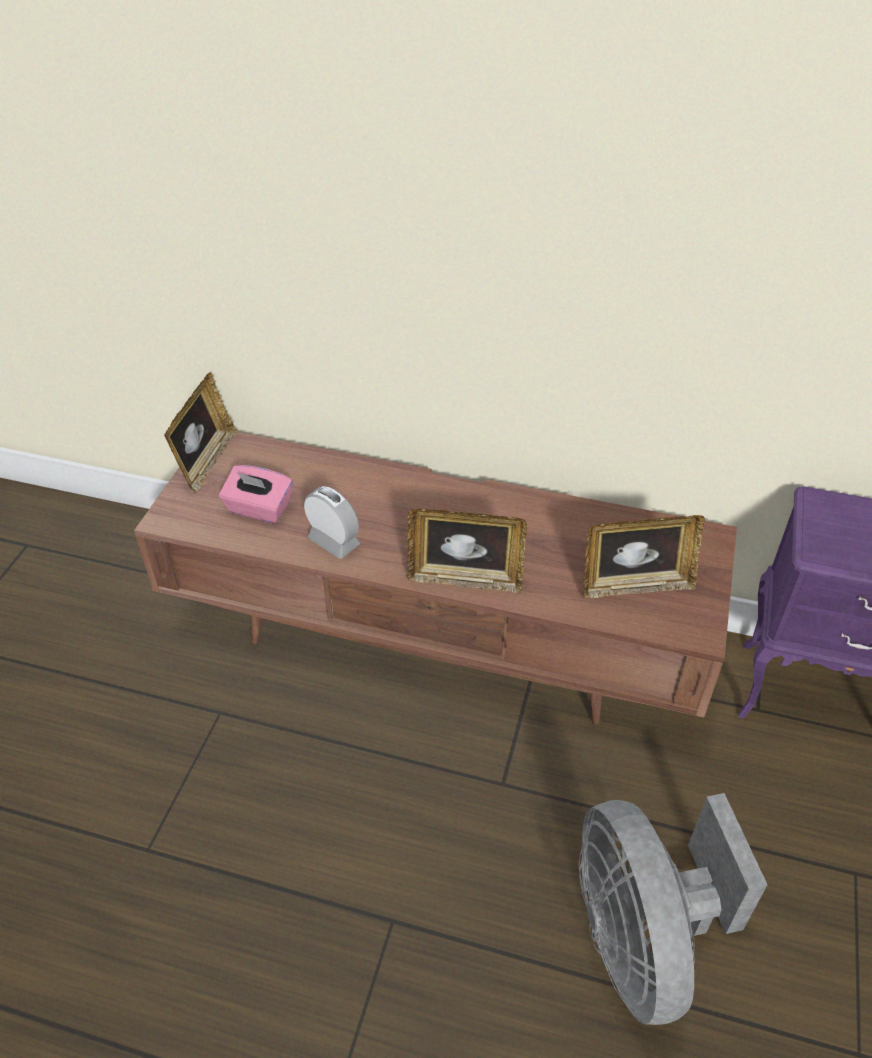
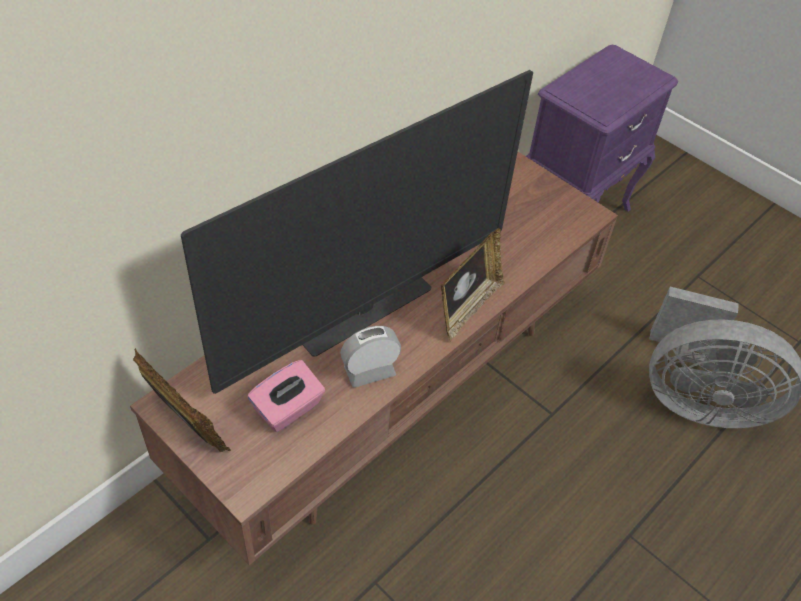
camera: 65 degrees left, 5 degrees up
picture frame [583,515,705,599] -> none
none -> television [181,70,533,394]

